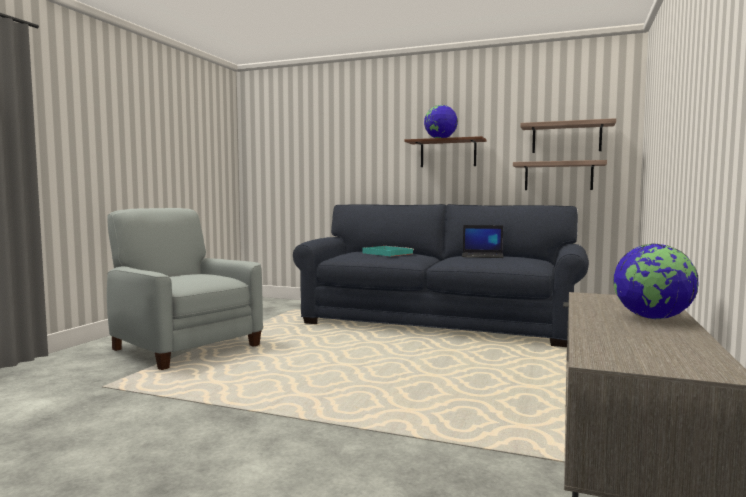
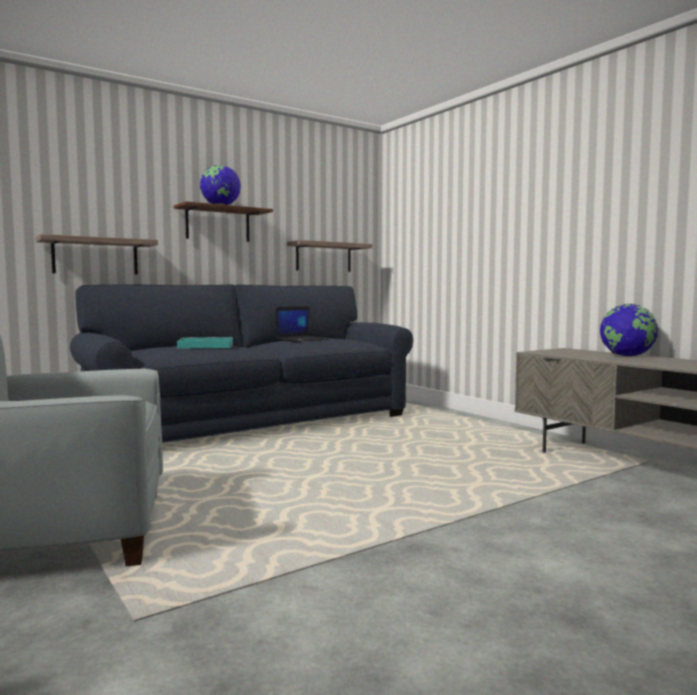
camera: 55 degrees left, 0 degrees up
shelf [520,118,616,153] -> shelf moved to [36,234,158,275]

